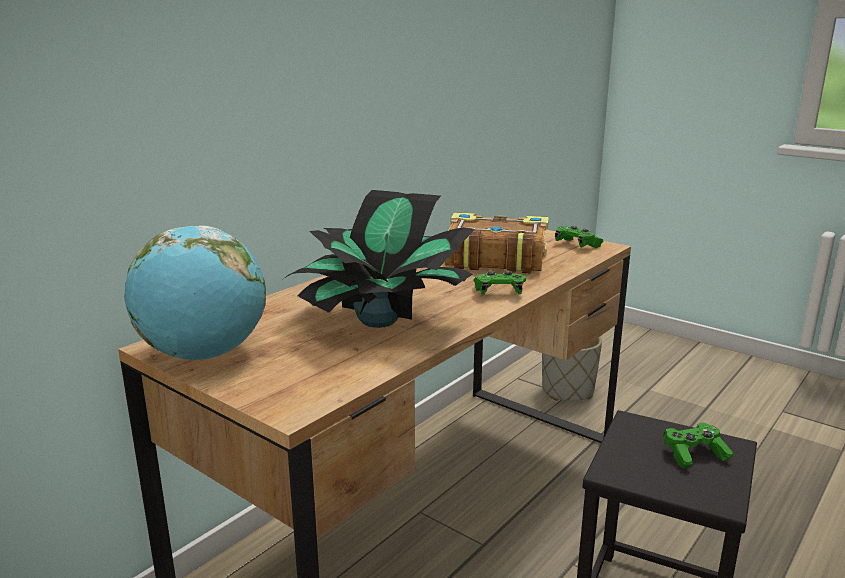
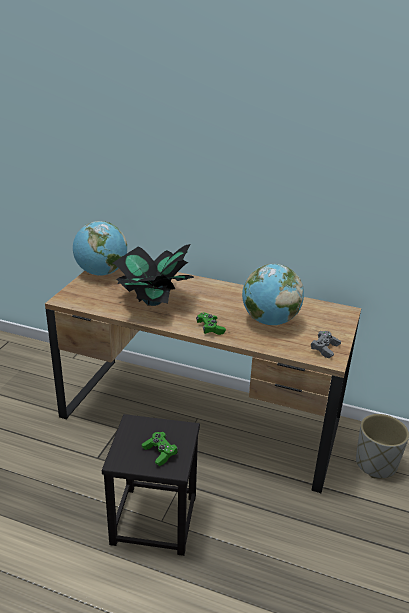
camera: 70 degrees right, 10 degrees up
book [444,212,549,274] -> globe [242,264,304,325]
green game controller [555,226,604,248] -> grey game controller [311,331,341,358]

